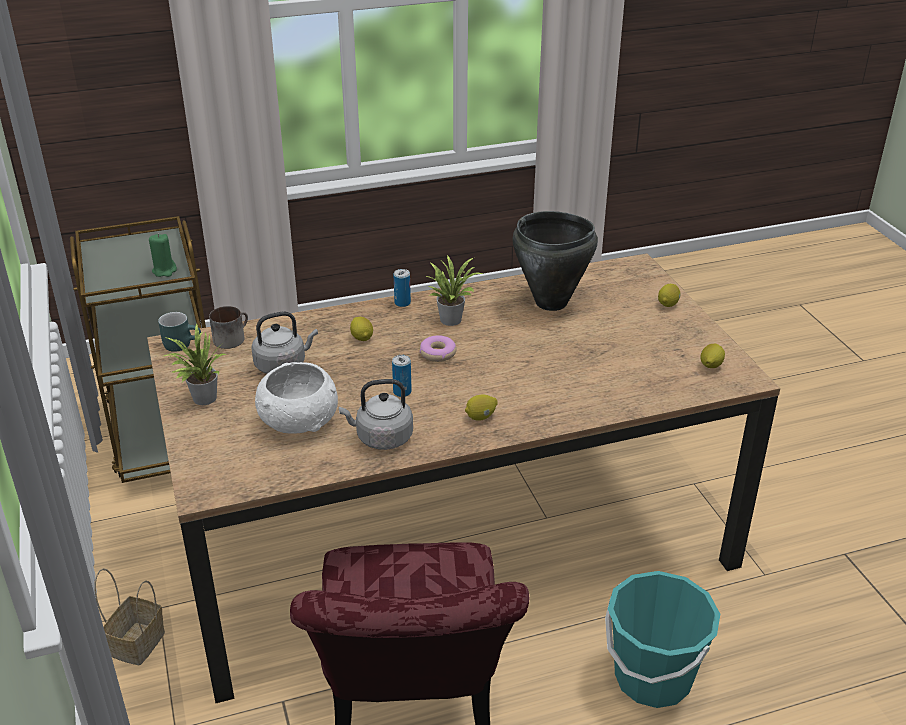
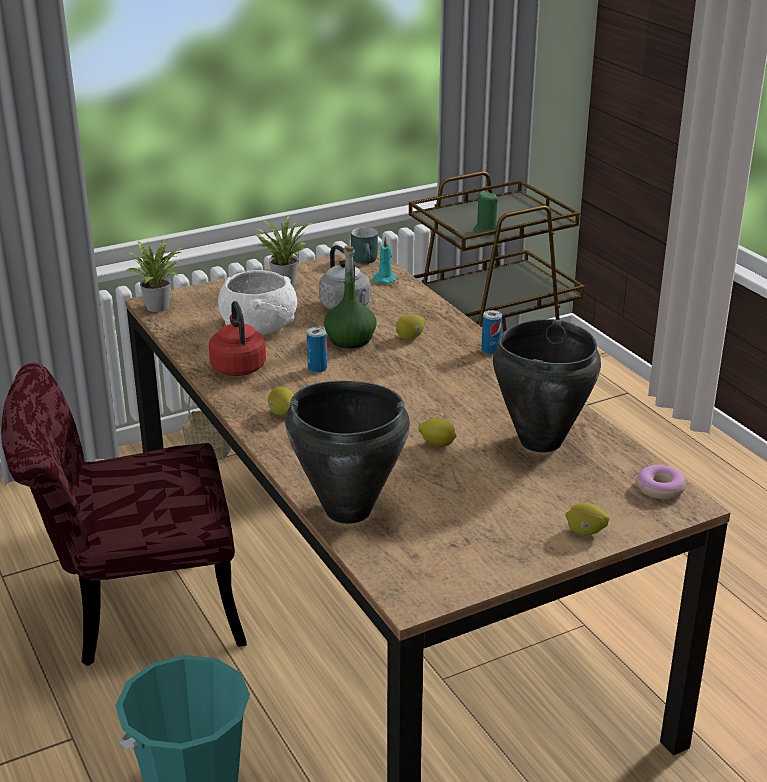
camera: 80 degrees right, 5 degrees down
mug [209,306,248,349] -> turquoise candle [373,237,397,284]
grey kettle [339,379,413,450] -> red kettle [209,301,266,376]
donut [420,335,457,362] -> donut moved to [636,465,686,499]
potted plant [426,255,484,326] -> potted plant moved to [126,240,184,312]
lemon [701,344,725,368] -> lemon moved to [418,418,457,447]
none -> black cooking pot [285,381,410,524]
none -> green bottle [324,246,376,348]

